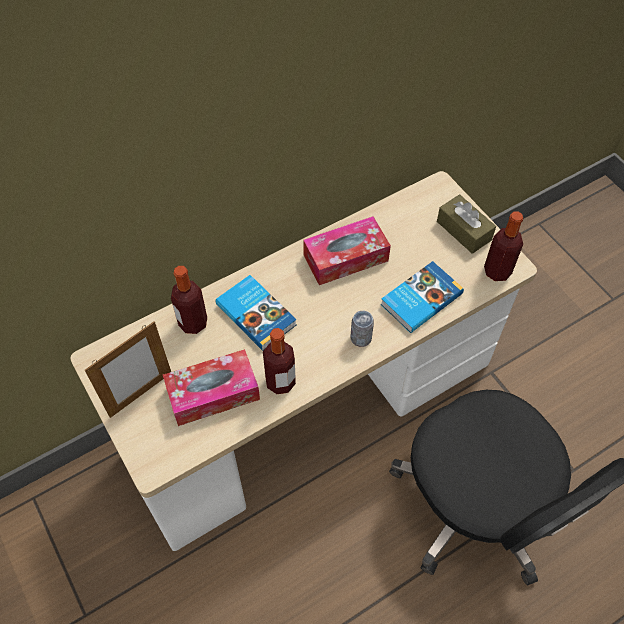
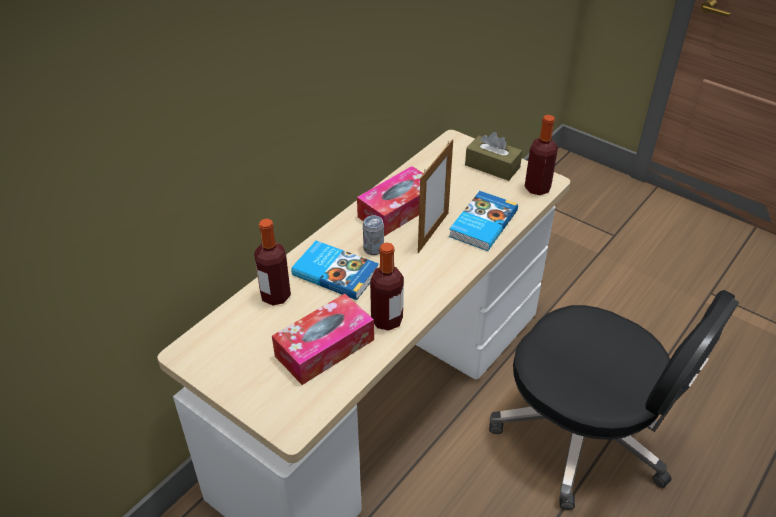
camera: 20 degrees left, 15 degrees down
picture frame [85,321,171,418] -> picture frame moved to [418,139,453,253]
can [350,311,374,347] -> can moved to [363,216,384,255]

